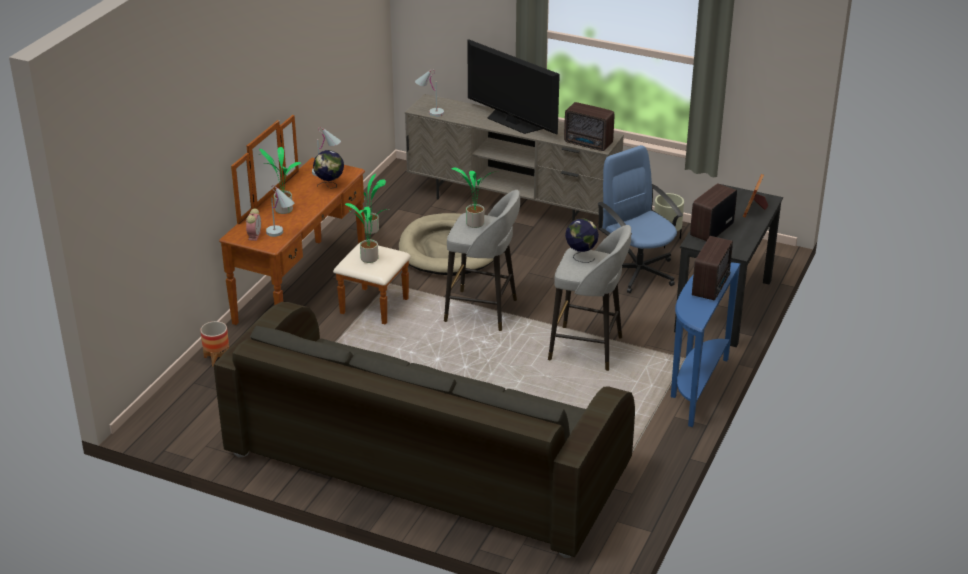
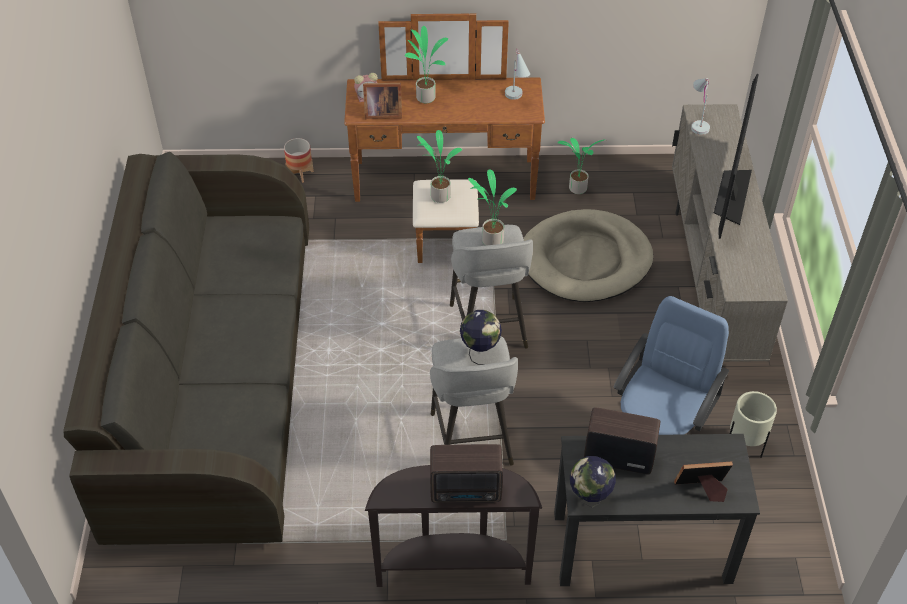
camera: 65 degrees right, 15 degrees up
white table lamp [266,185,294,237] -> picture frame [363,83,402,119]
globe [313,150,344,189] -> globe moved to [570,456,616,508]
radio [564,102,614,151] -> none
blue console table [671,262,741,427] -> brown console table [365,465,542,587]

